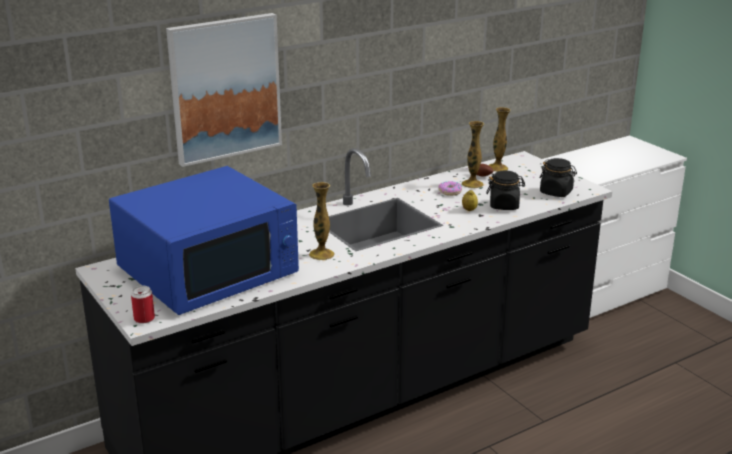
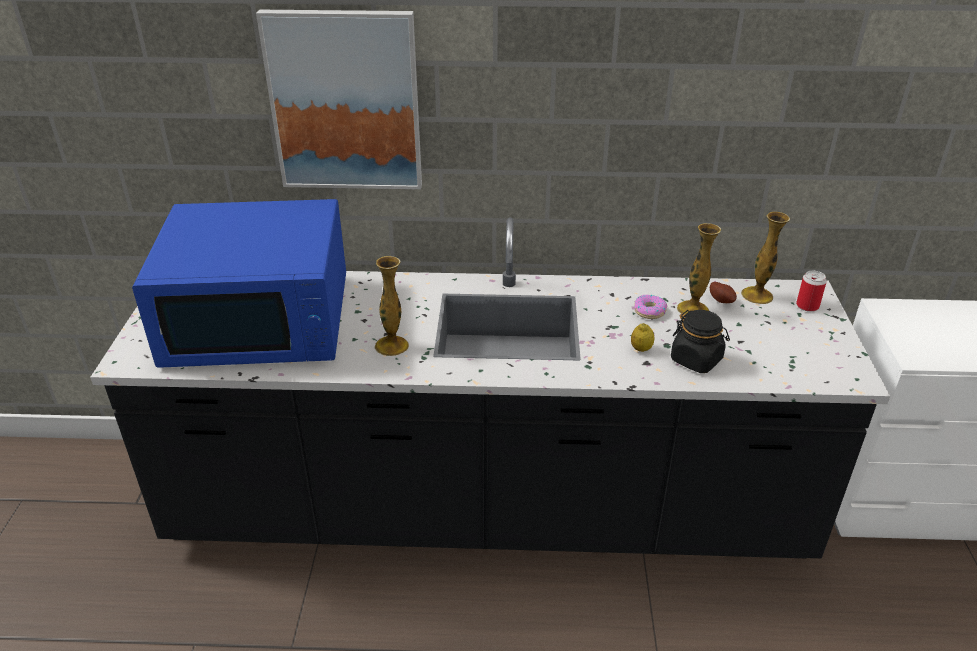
camera: 35 degrees right, 10 degrees up
can [131,285,155,324] -> can moved to [796,271,827,312]
black jar [539,158,577,197] -> none

